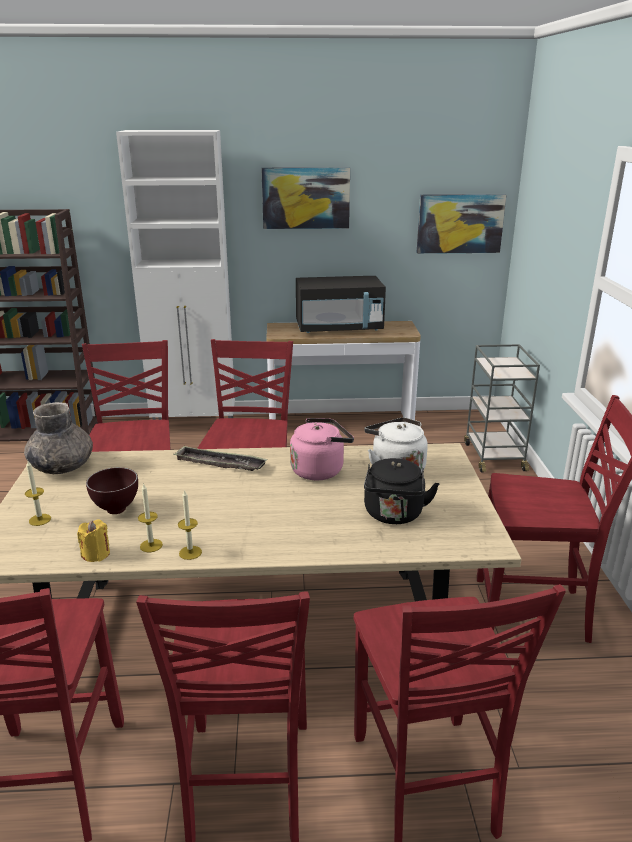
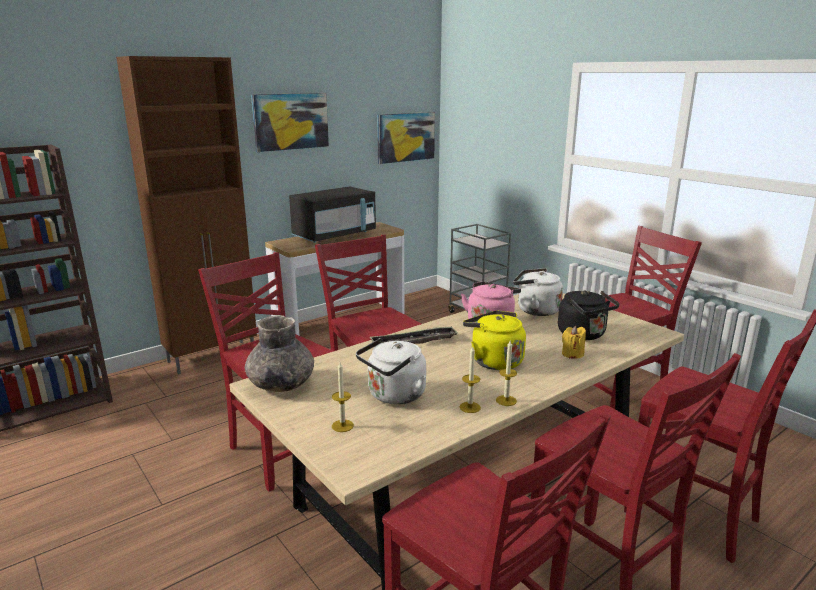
camera: 35 degrees left, 5 degrees down
yellow candle [77,519,110,562] -> yellow candle moved to [562,326,586,359]
brown bowl [86,467,138,514] -> white kettle [356,338,426,404]
white cabinet [116,130,235,420] -> brown cabinet [116,56,257,374]
none -> yellow kettle [463,311,526,370]

